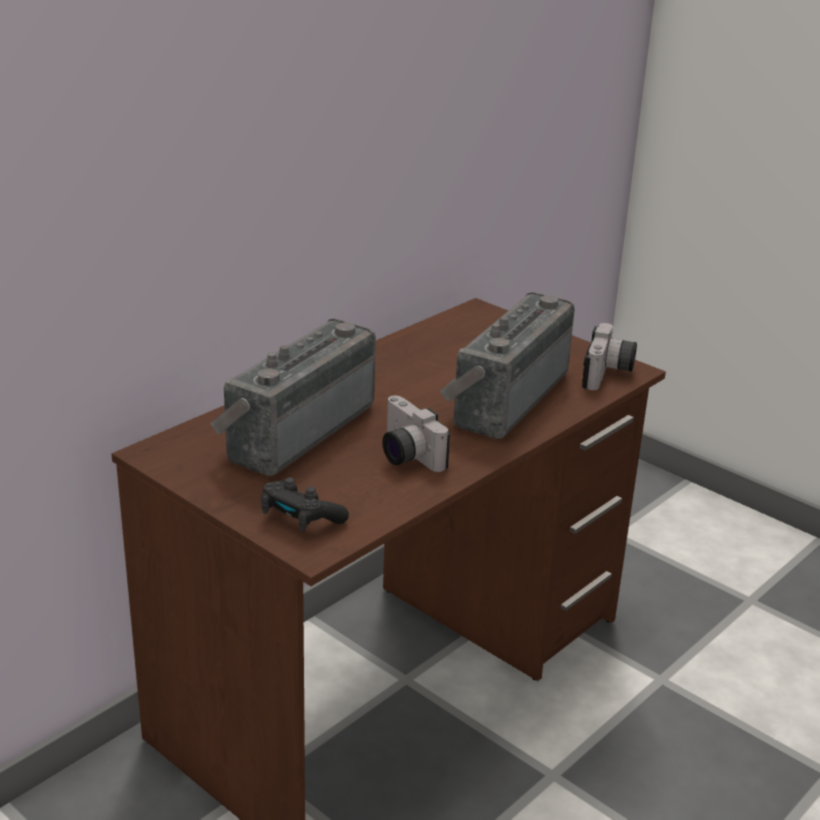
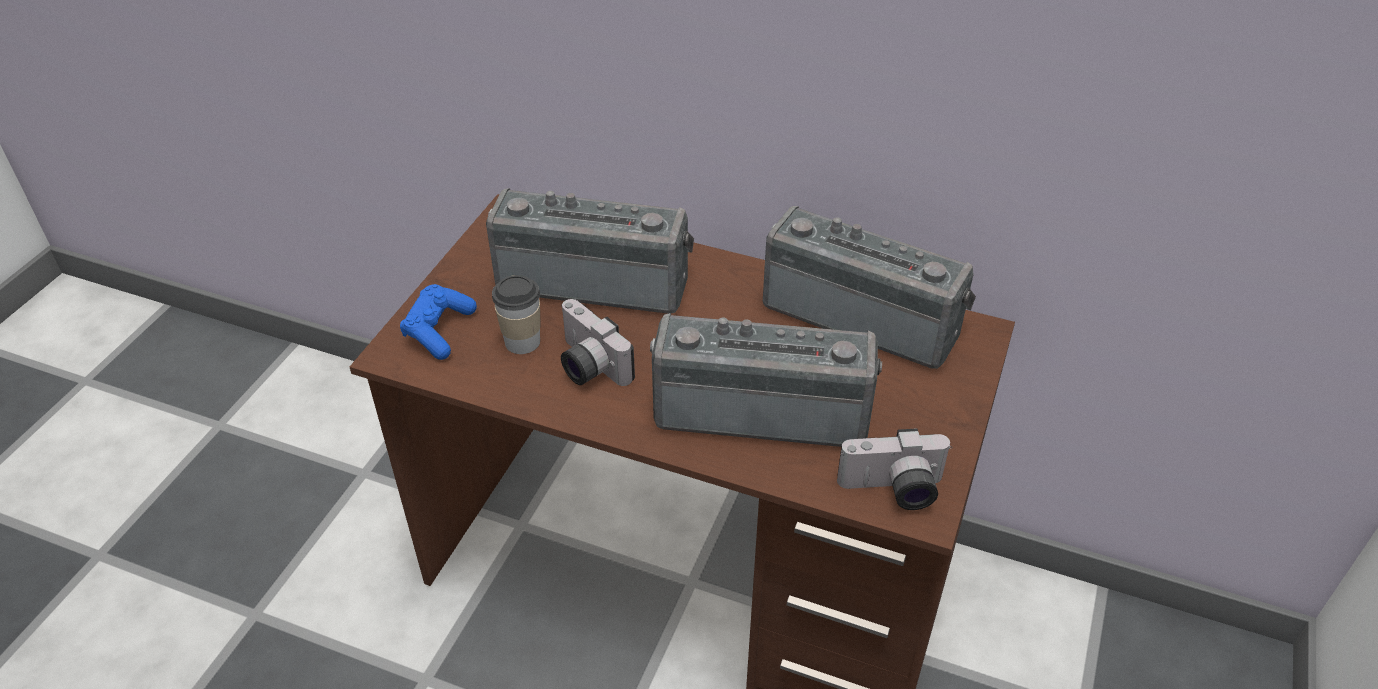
camera: 70 degrees right, 15 degrees up
black game controller [261,477,349,531] -> blue game controller [400,284,477,360]
camera [382,396,450,472] -> camera turned 75 degrees counterclockwise [561,299,635,386]
none -> cup [492,275,541,354]
none -> radio [763,206,976,369]

